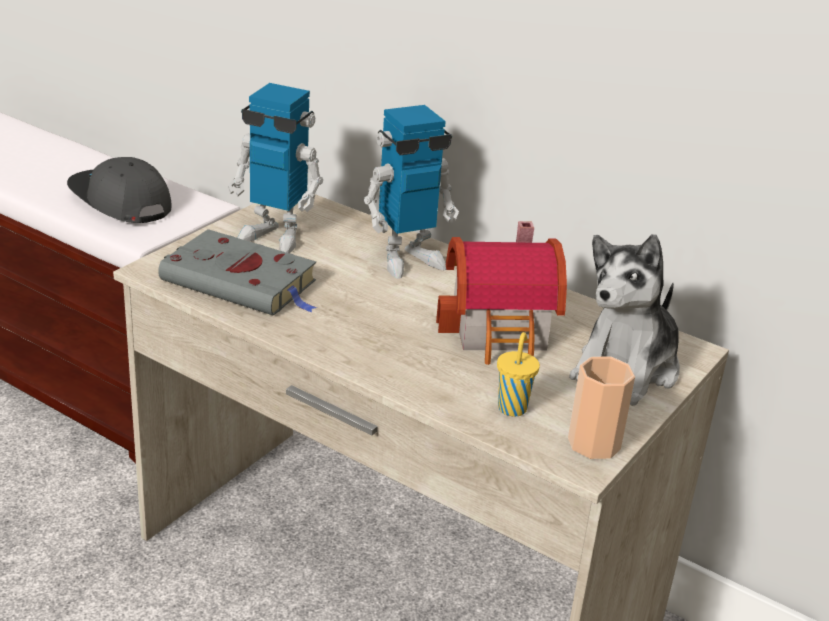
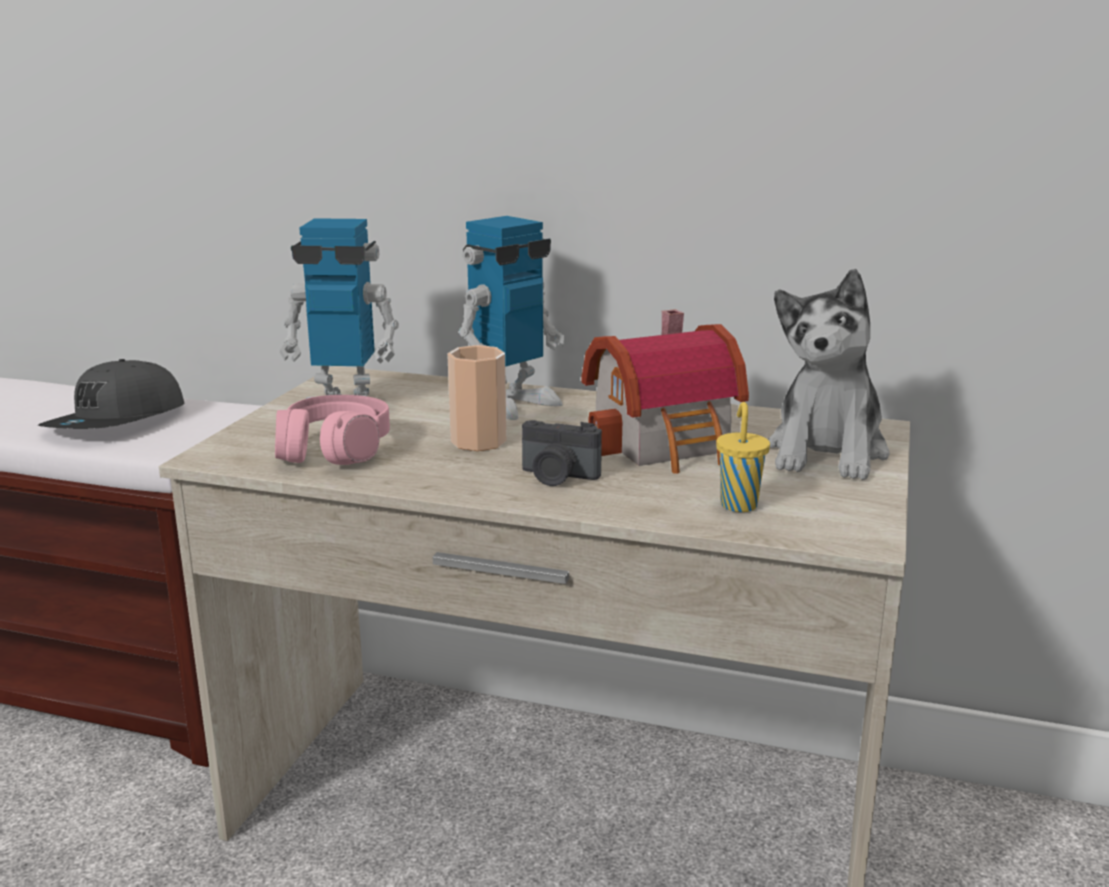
camera: 15 degrees left, 10 degrees down
grey cap [67,157,172,223] -> grey cap turned 90 degrees counterclockwise [38,359,185,429]
grey book [158,229,318,316] -> pink headphones [275,395,390,465]
cup [568,356,635,459] -> cup moved to [447,345,507,451]
none -> camera [522,420,602,486]

